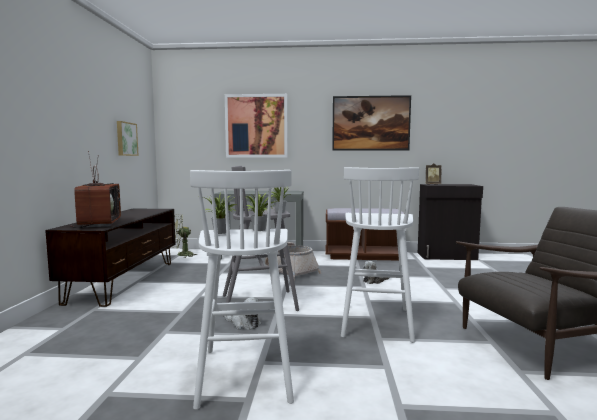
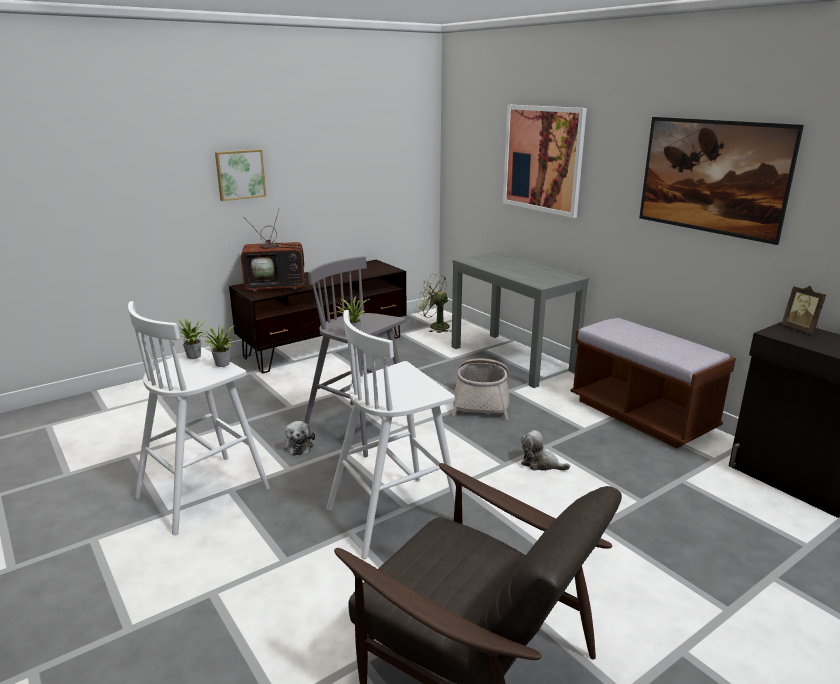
camera: 50 degrees right, 15 degrees up
television [70,151,121,228] -> television turned 45 degrees clockwise [241,208,317,292]
picture [117,121,139,156] -> picture moved to [215,149,266,201]

